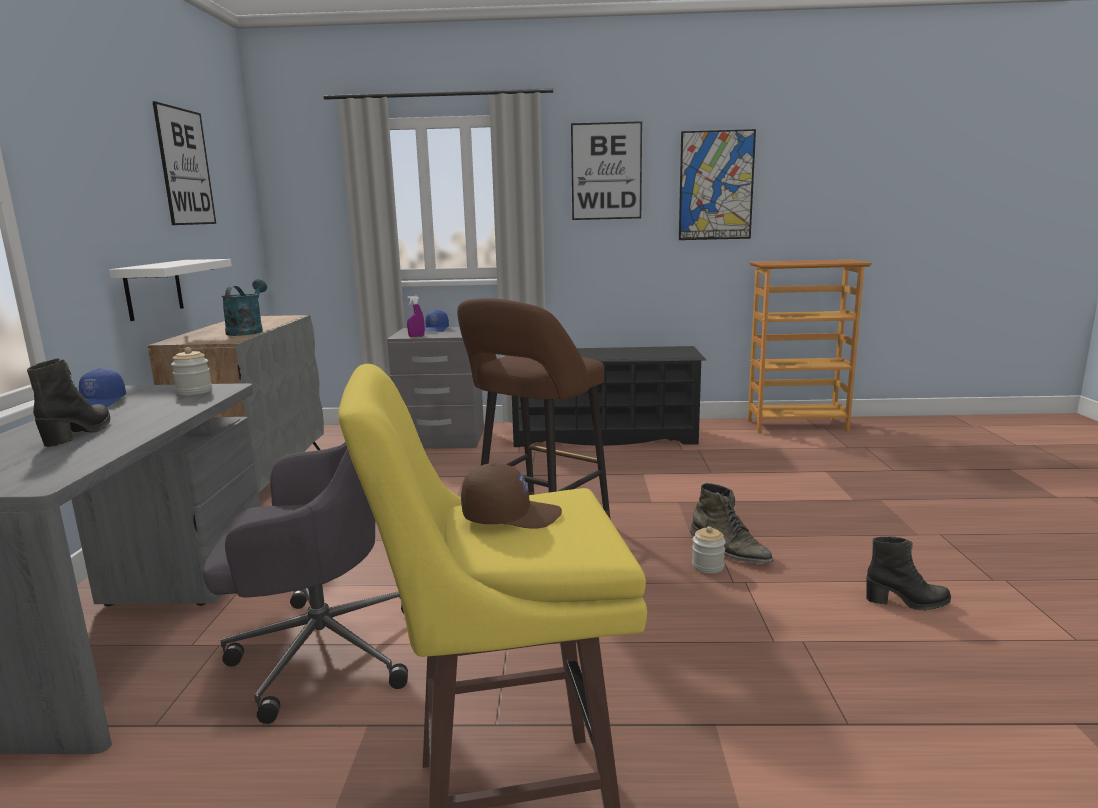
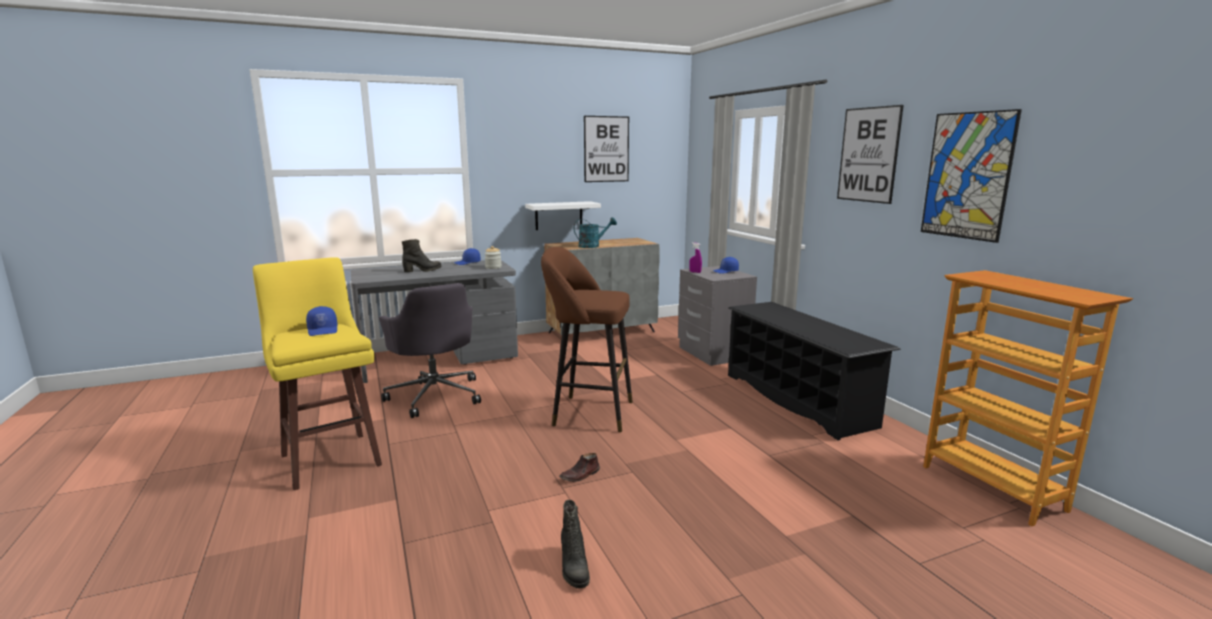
camera: 65 degrees right, 0 degrees up
brown cap [461,463,562,529] -> blue cap [306,306,337,336]
green boot [690,483,774,564] -> none
jar [692,526,726,574] -> brown shoe [559,453,600,482]

